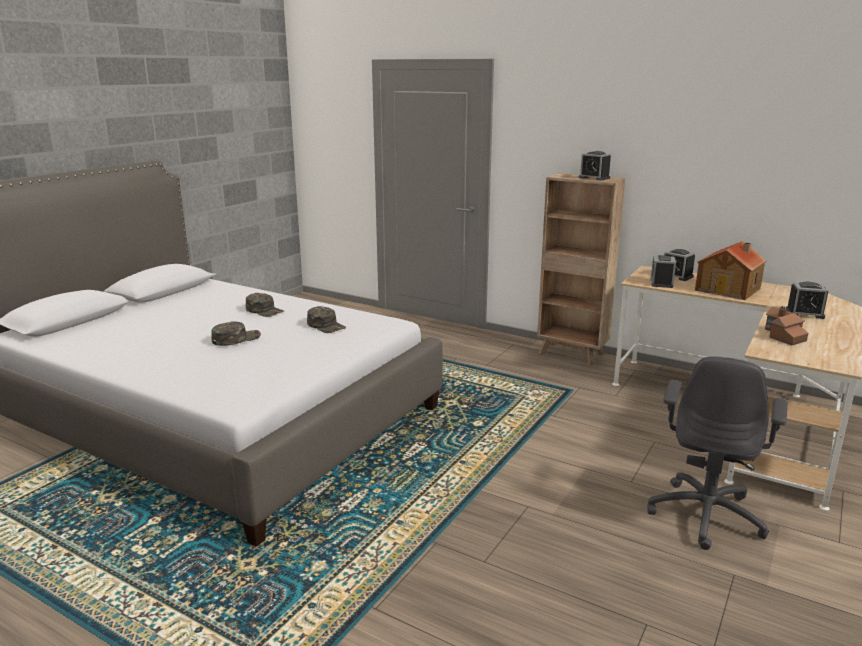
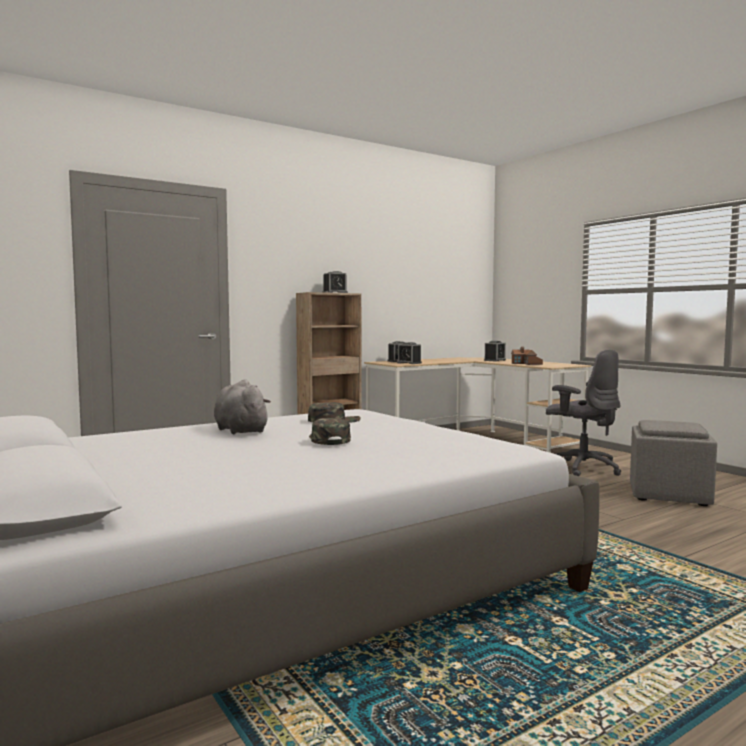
camera: 65 degrees left, 15 degrees down
green cap [246,293,284,317] -> grey plush toy [214,379,271,434]
toy house [695,241,767,300] -> none
none -> grey ottoman [630,420,717,506]

